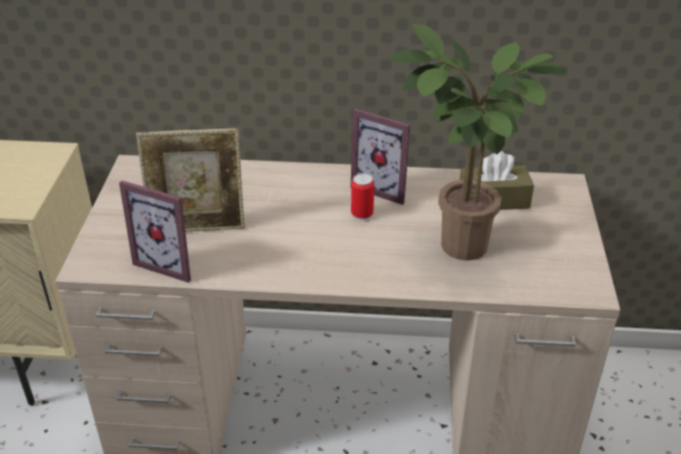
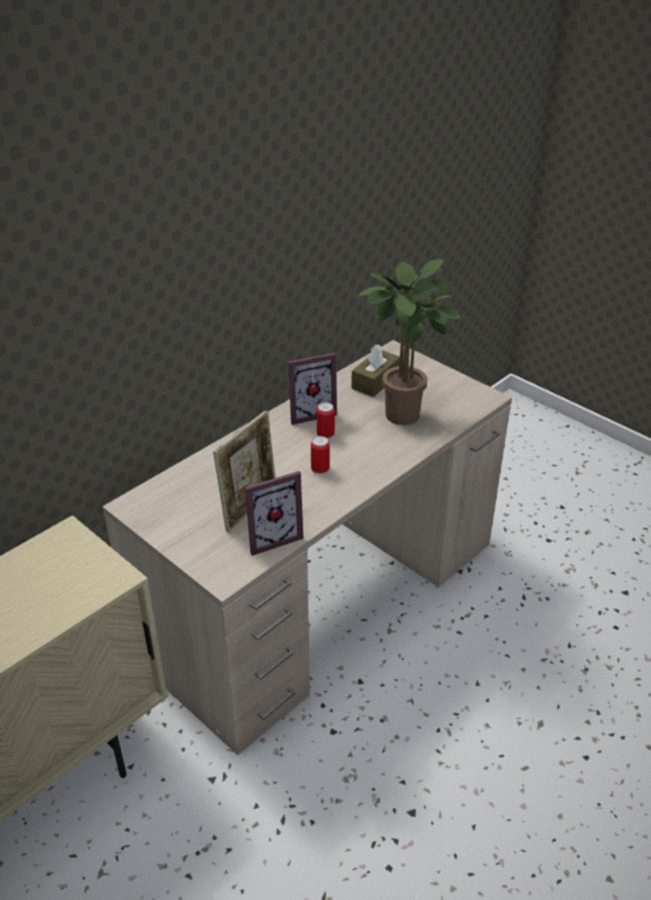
camera: 50 degrees left, 0 degrees up
none -> can [311,436,330,475]

